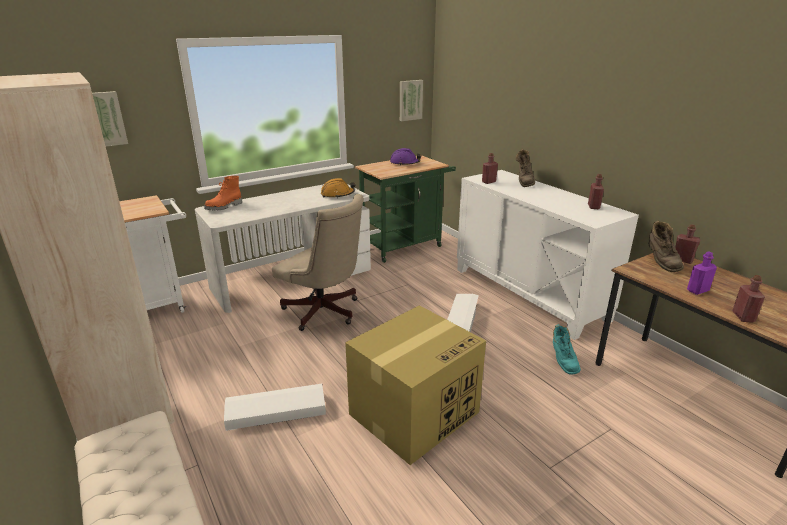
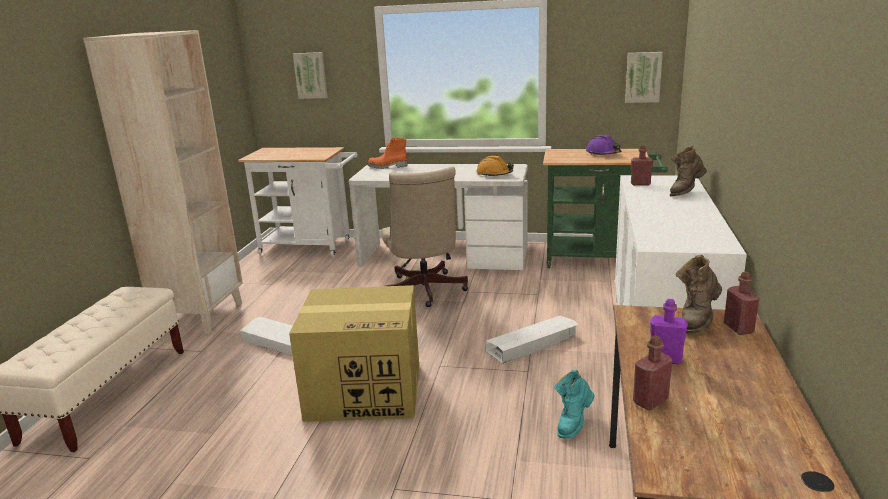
camera: 45 degrees right, 5 degrees down
red bottle [588,174,604,209] -> none

